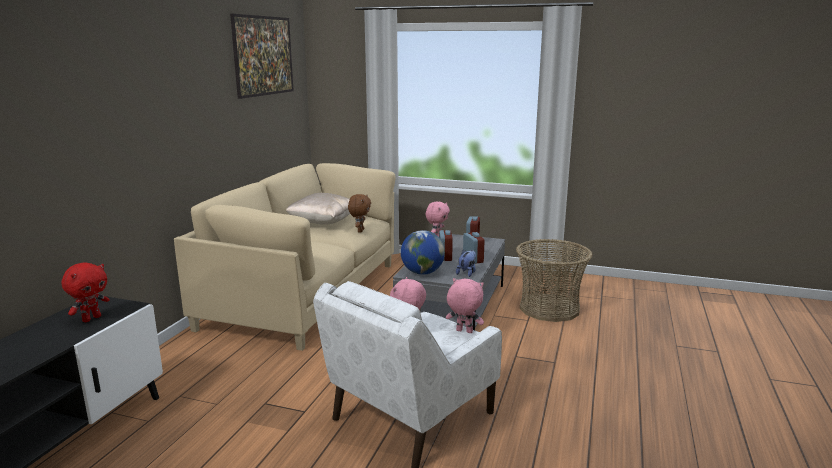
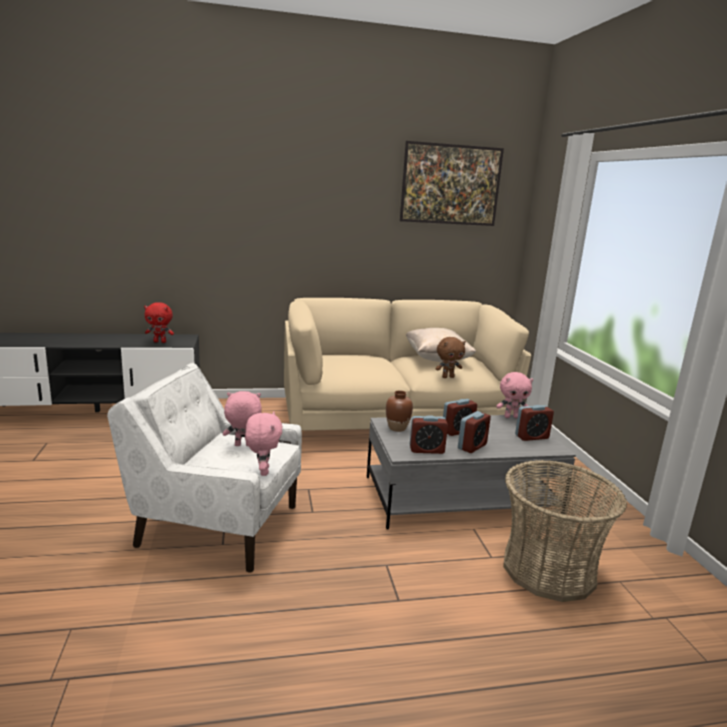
camera: 60 degrees right, 0 degrees up
globe [401,230,445,275] -> brown vase [386,390,413,432]
plush toy [456,250,476,277] -> alarm clock [410,415,448,454]

